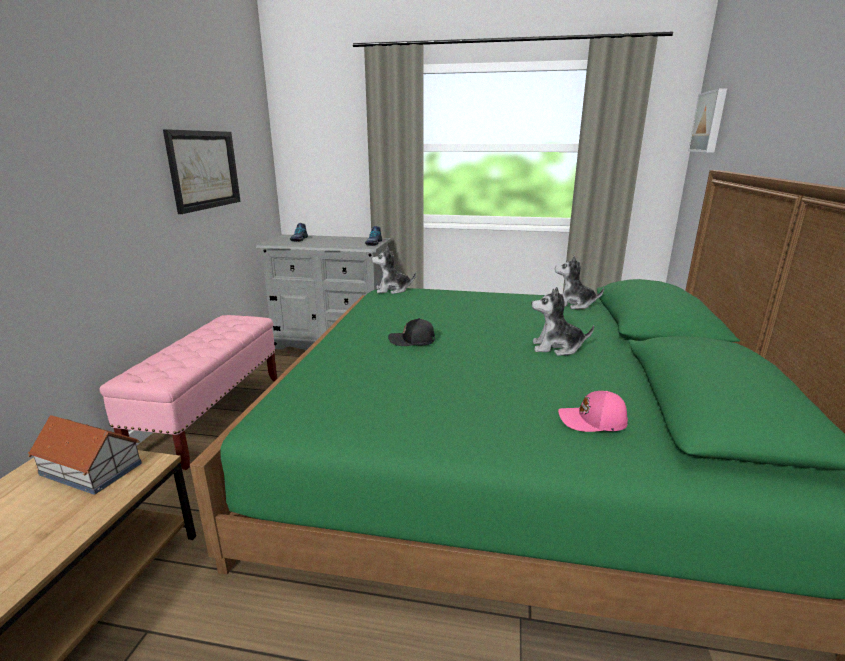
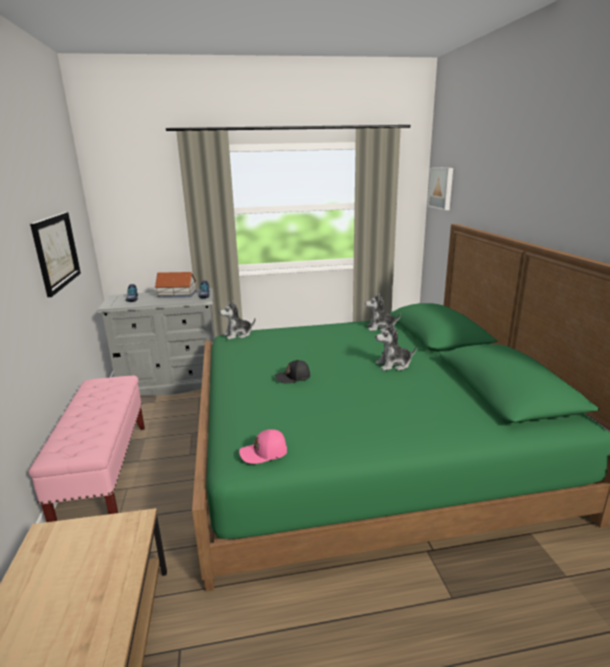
camera: 20 degrees left, 0 degrees up
toy house [27,415,142,495] -> toy house moved to [155,272,196,298]
pink cap [558,391,628,432] -> pink cap moved to [239,429,287,464]

